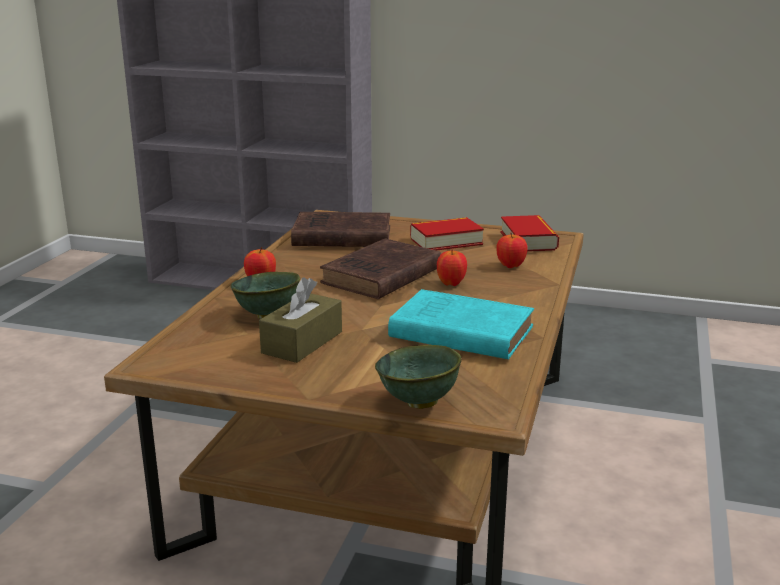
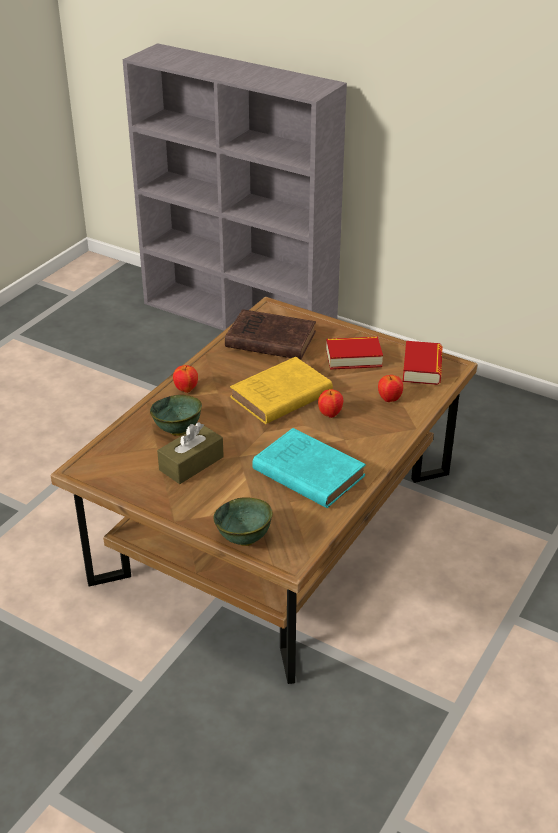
camera: 15 degrees right, 15 degrees up
brown book [320,239,441,299] -> yellow book [230,357,333,424]

